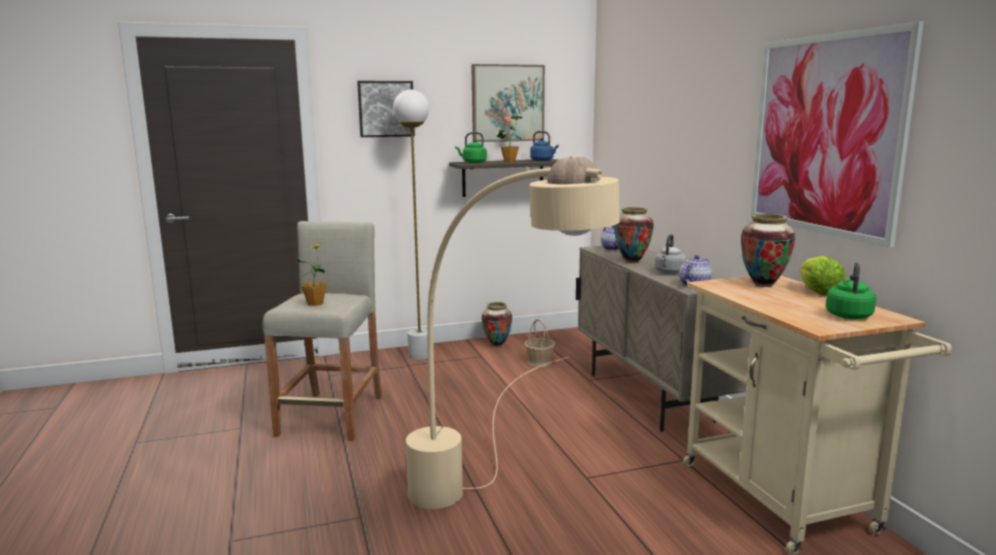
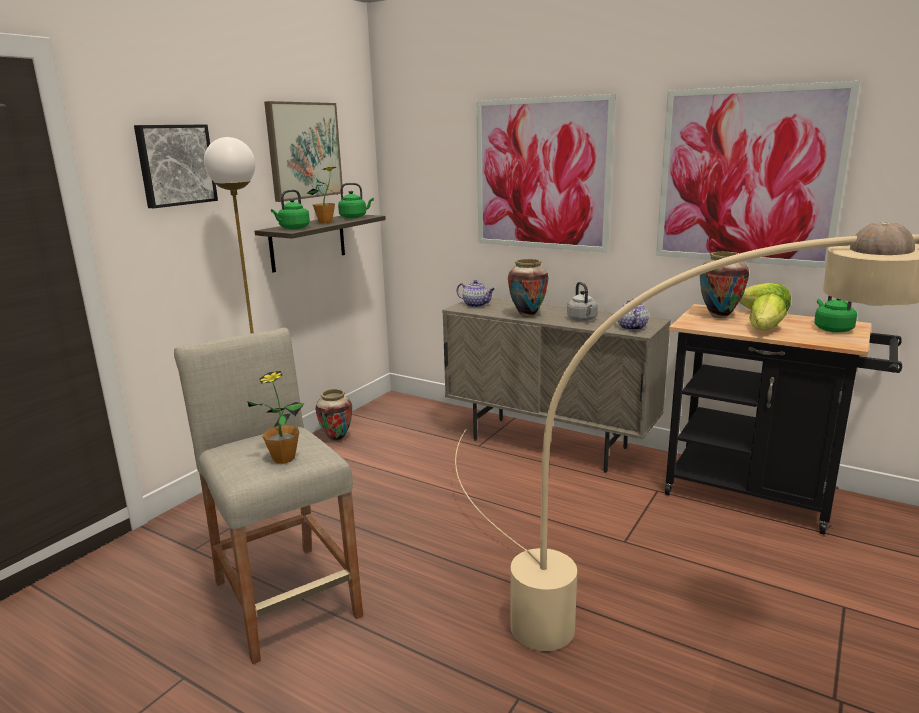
camera: 40 degrees left, 5 degrees up
basket [524,319,555,367] -> none
blue kettle [530,131,559,161] -> green kettle [338,183,374,218]
beige cart [683,276,952,555] -> black cart [665,304,902,535]
none -> picture [476,94,616,253]
none -> lettuce [749,293,787,331]

